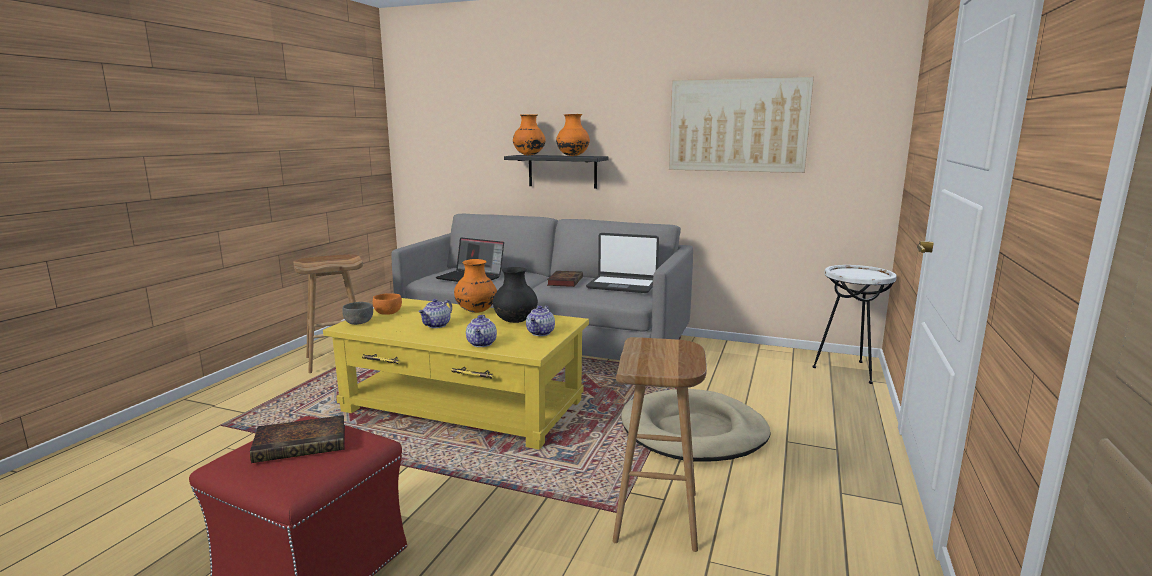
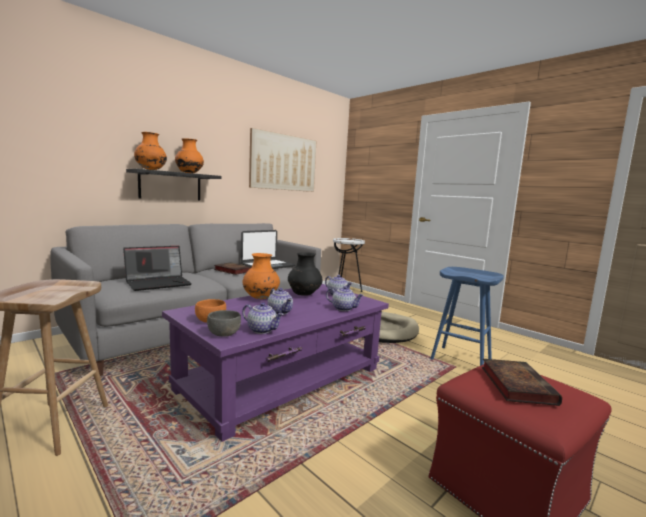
camera: 65 degrees left, 5 degrees down
yellow coffee table [323,298,589,450] -> purple coffee table [162,284,389,442]
brown stool [613,337,707,552] -> blue stool [430,267,504,366]
none -> teapot [242,302,284,334]

